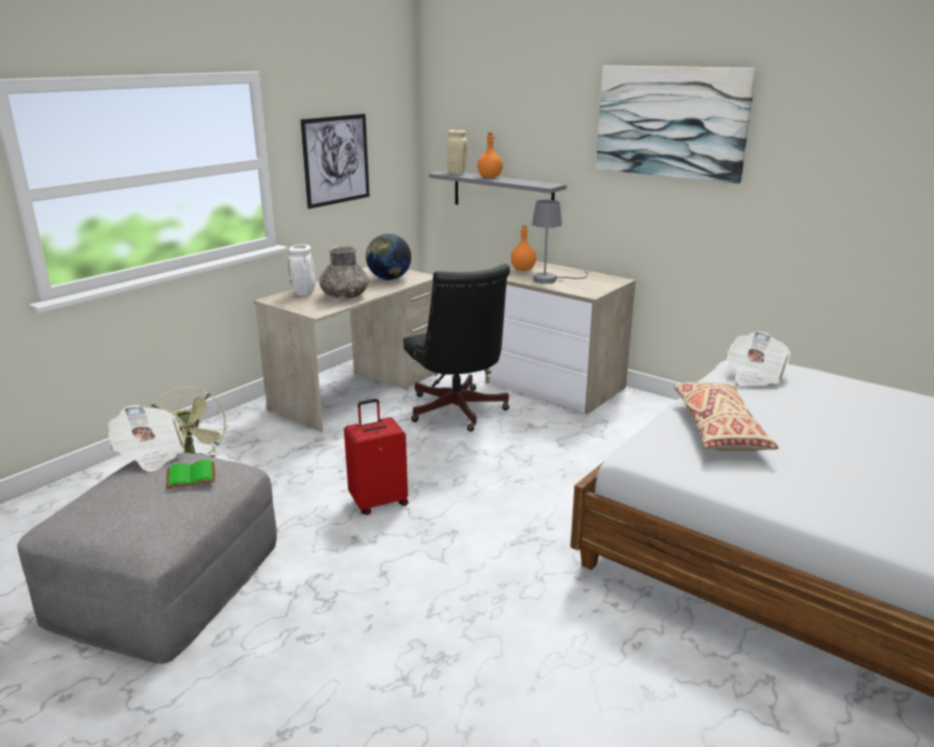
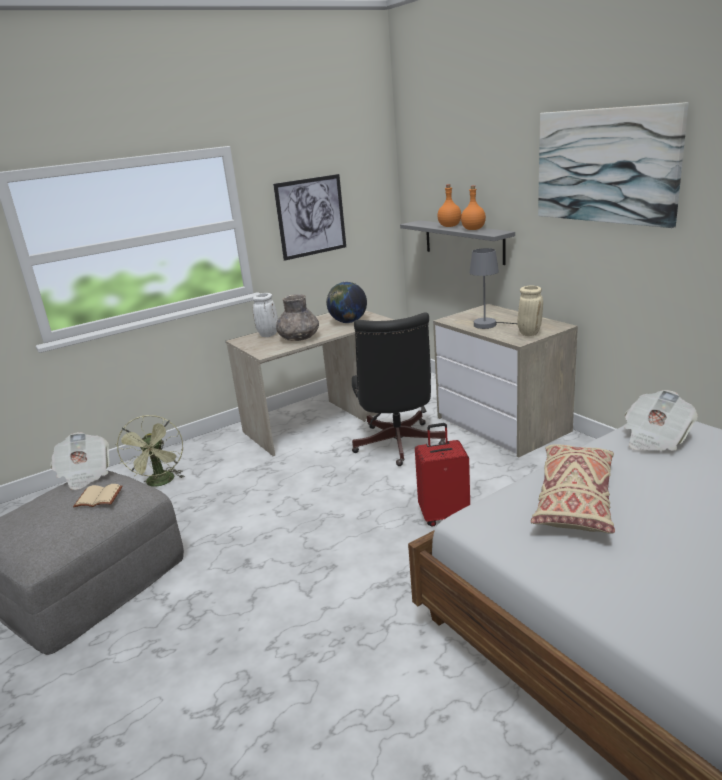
camera: 20 degrees right, 0 degrees up
green book [166,460,215,489] -> beige book [73,484,123,507]
red suitcase [344,399,408,515] -> red suitcase moved to [415,423,470,527]
beige vase [446,129,468,174] -> beige vase moved to [518,285,543,336]
orange bottle [511,225,536,271] -> orange bottle moved to [461,185,486,230]

